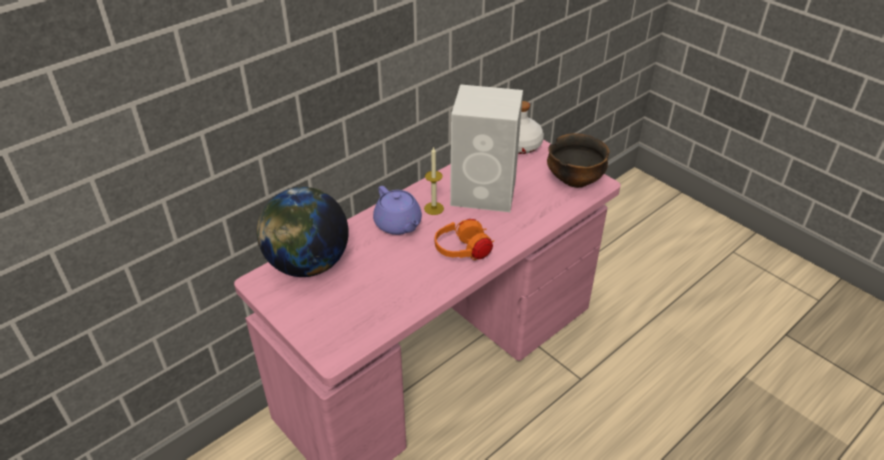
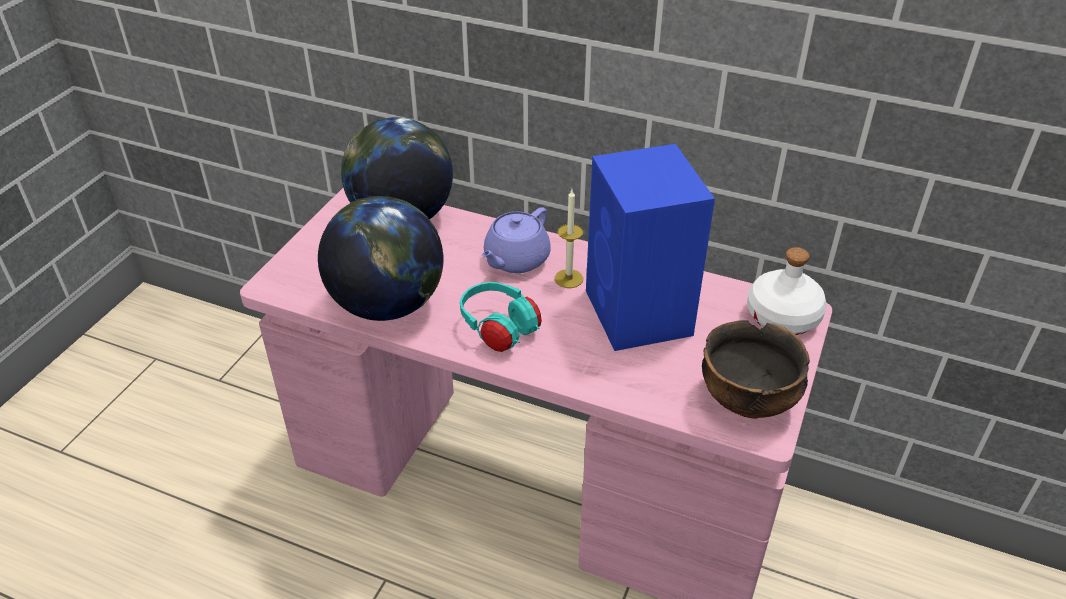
camera: 65 degrees right, 0 degrees up
orange headphones [435,219,494,260] -> turquoise headphones [460,282,542,352]
white speaker [450,84,523,212] -> blue speaker [586,144,715,351]
none -> globe [318,196,443,321]

